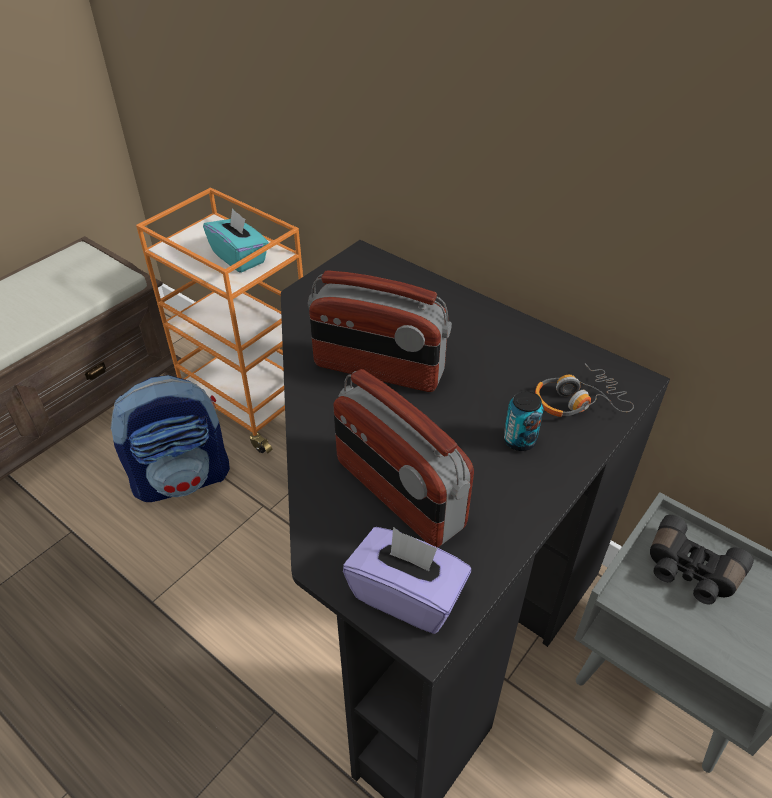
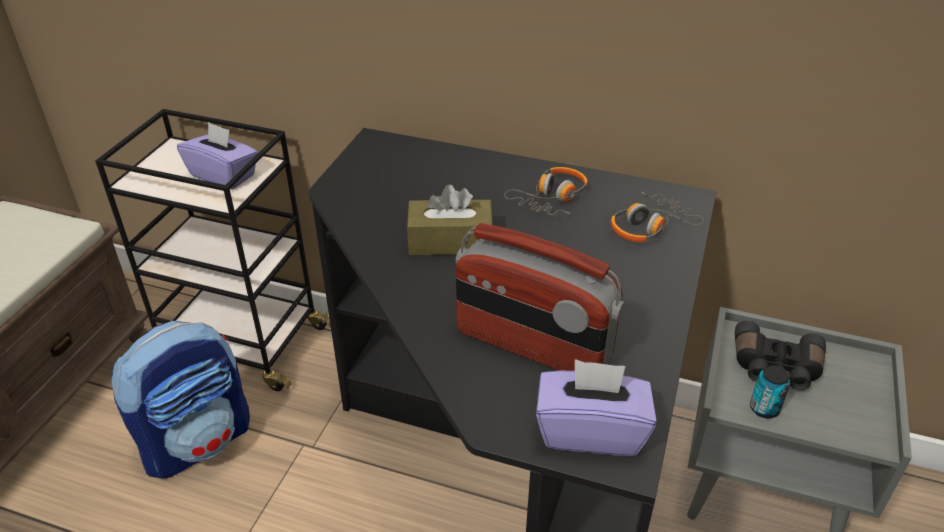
camera: 20 degrees left, 5 degrees down
orange cart [136,188,303,453] -> black cart [95,109,331,391]
turquoise tissue box [203,208,269,273] -> purple tissue box [177,122,258,190]
radio [308,270,452,392] -> brown tissue box [407,184,493,255]
can [504,391,544,451] -> can moved to [750,365,790,418]
none -> headphones [504,167,588,215]

